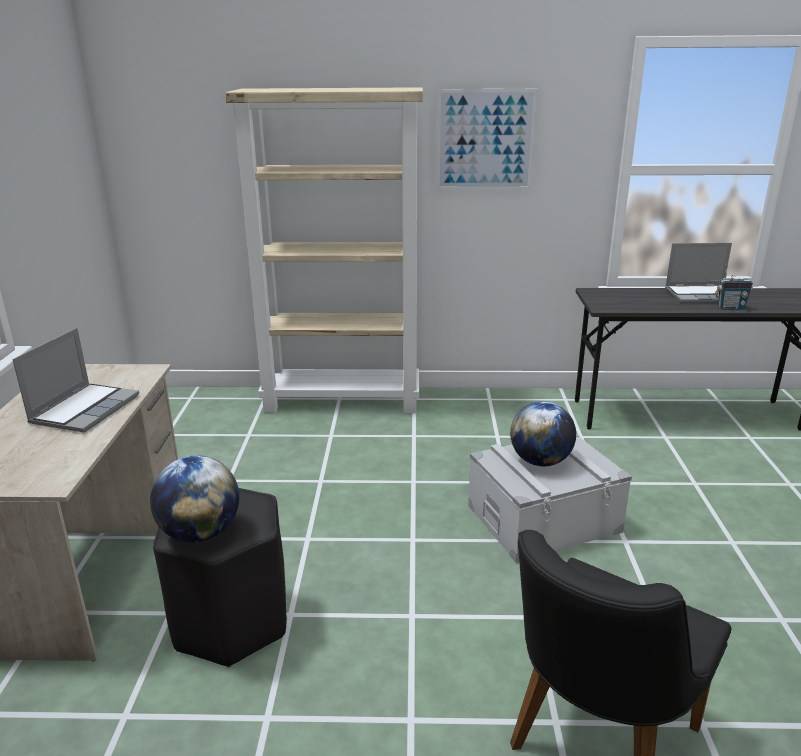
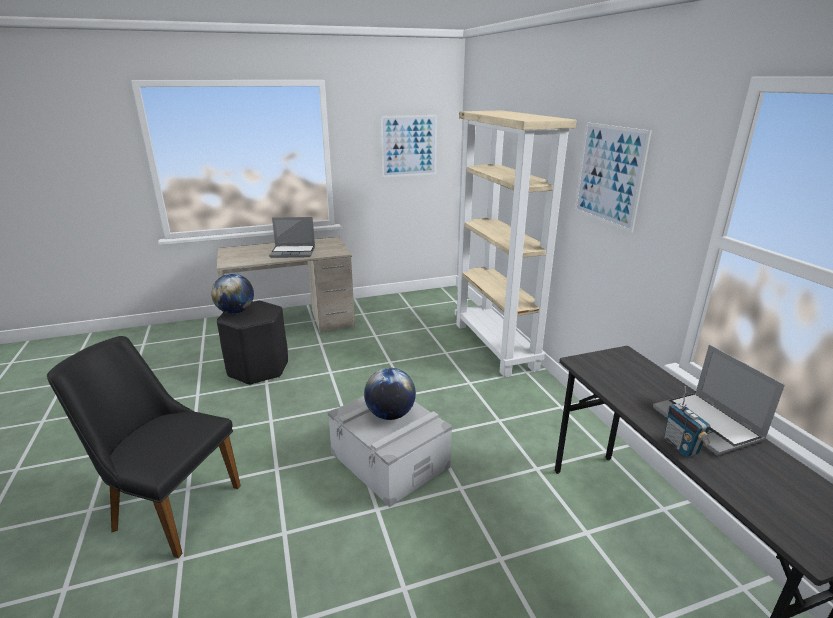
camera: 70 degrees right, 0 degrees up
none -> picture [380,115,437,177]

